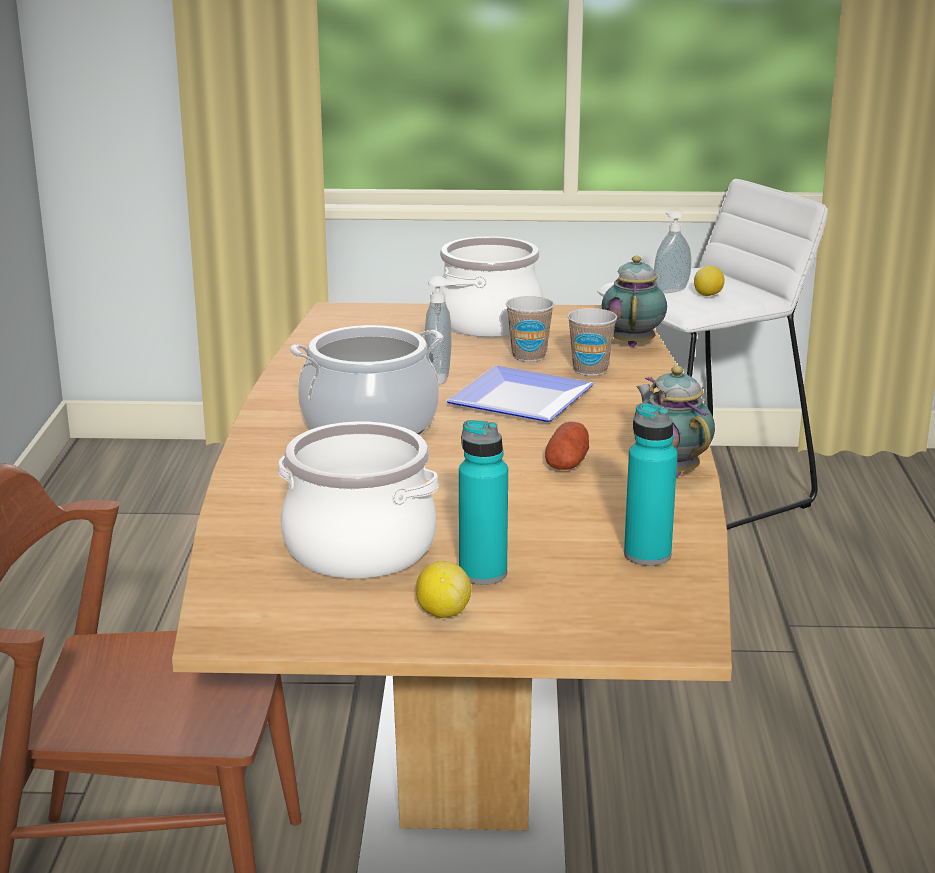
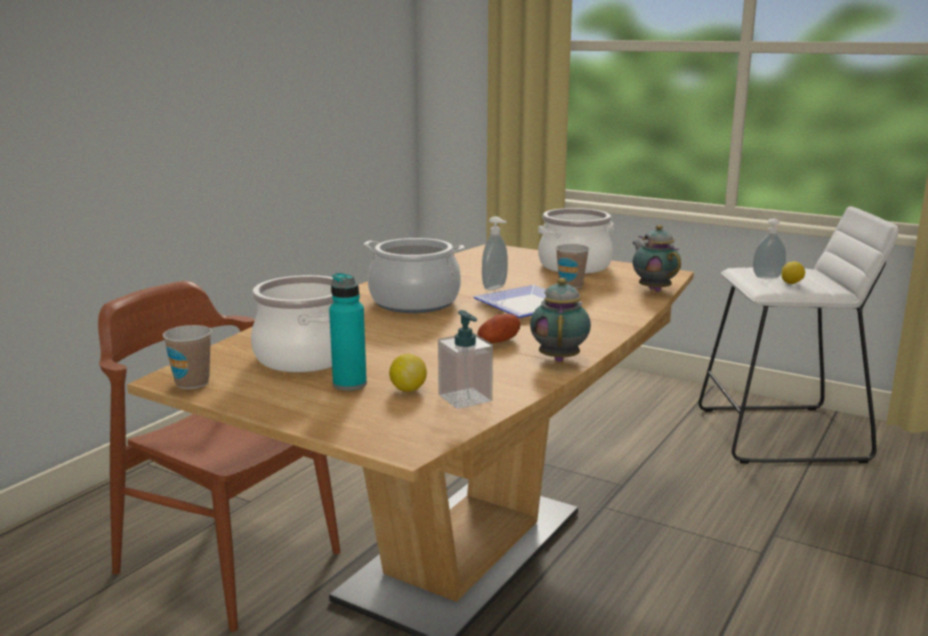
camera: 30 degrees right, 5 degrees down
lemon [416,561,471,618] -> lemon moved to [389,354,427,391]
cup [567,308,617,376] -> cup moved to [162,325,212,389]
teapot [602,256,667,347] -> teapot turned 60 degrees counterclockwise [632,225,681,292]
turquoise bottle [624,403,678,566] -> soap dispenser [438,310,493,409]

